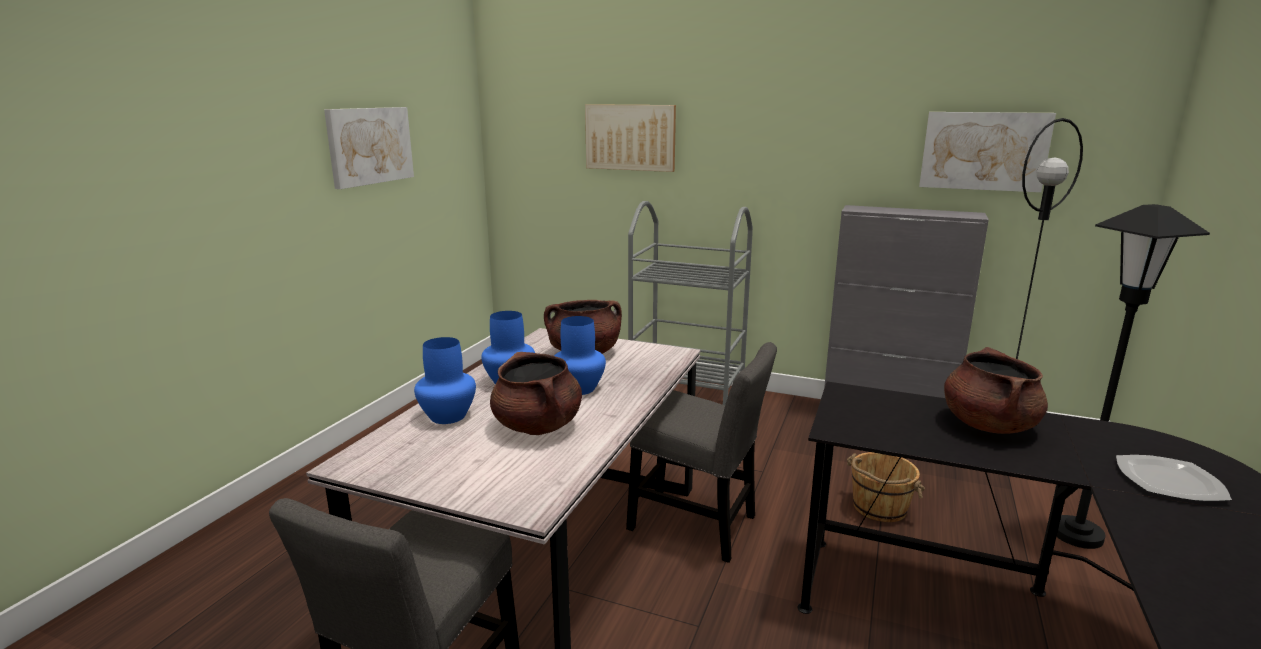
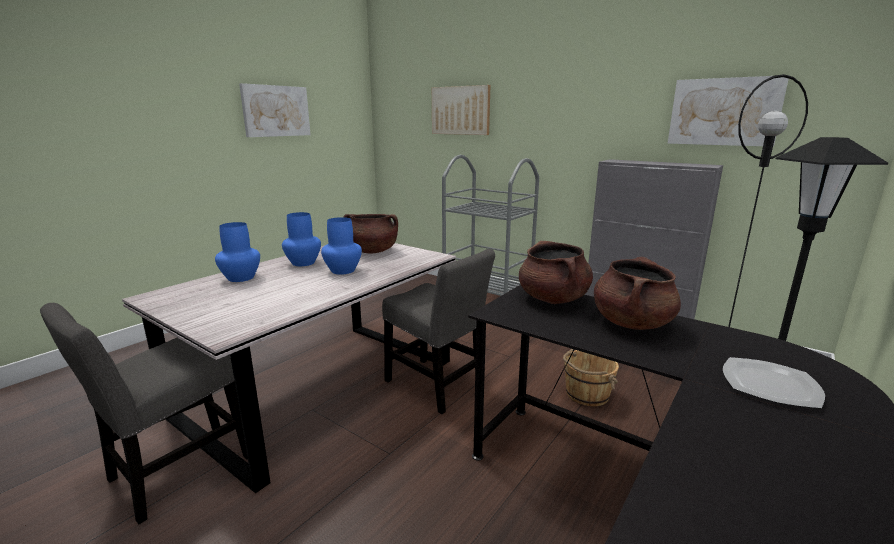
camera: 15 degrees right, 0 degrees up
brown cooking pot [490,352,582,435] -> brown cooking pot moved to [519,241,593,304]

